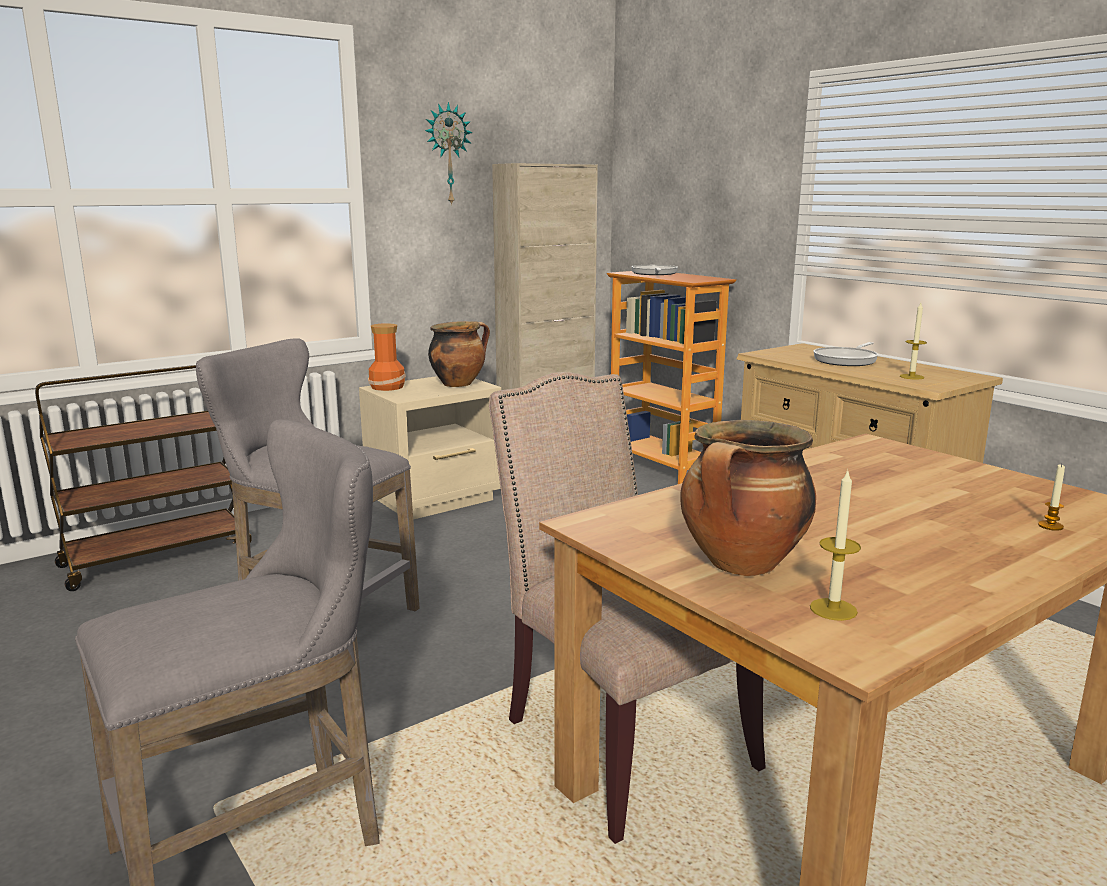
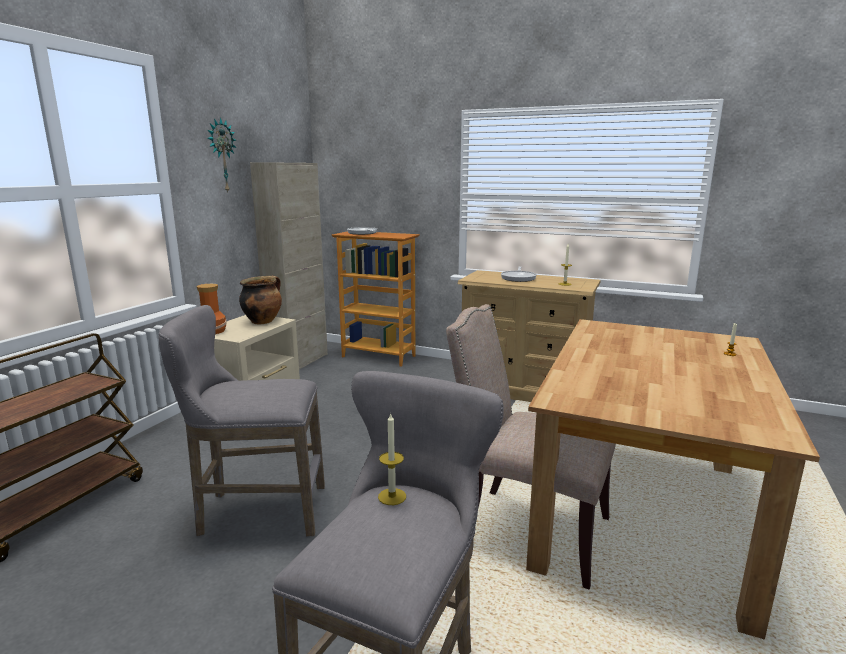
camera: 30 degrees left, 0 degrees up
cooking pot [680,420,816,576] -> none
candle [810,469,861,621] -> candle moved to [378,412,406,505]

